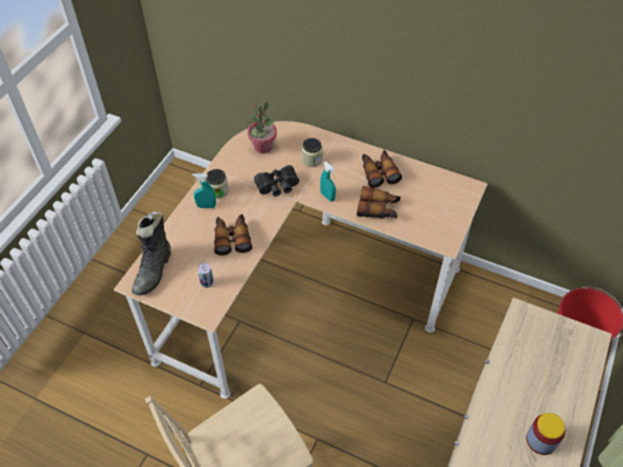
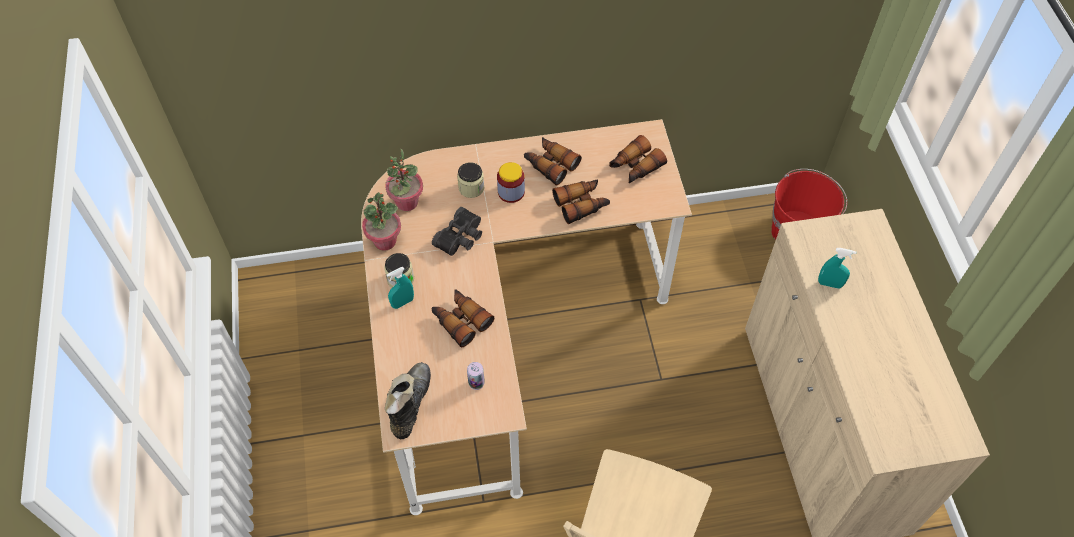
camera: 35 degrees left, 5 degrees up
black boot [132,211,171,295] -> black boot turned 150 degrees counterclockwise [385,362,431,439]
turquoise spray bottle [320,161,336,202] -> turquoise spray bottle moved to [818,248,856,289]
jar [526,413,565,455] -> jar moved to [497,162,525,203]
none -> potted plant [362,192,401,251]
none -> binoculars [609,135,667,183]

